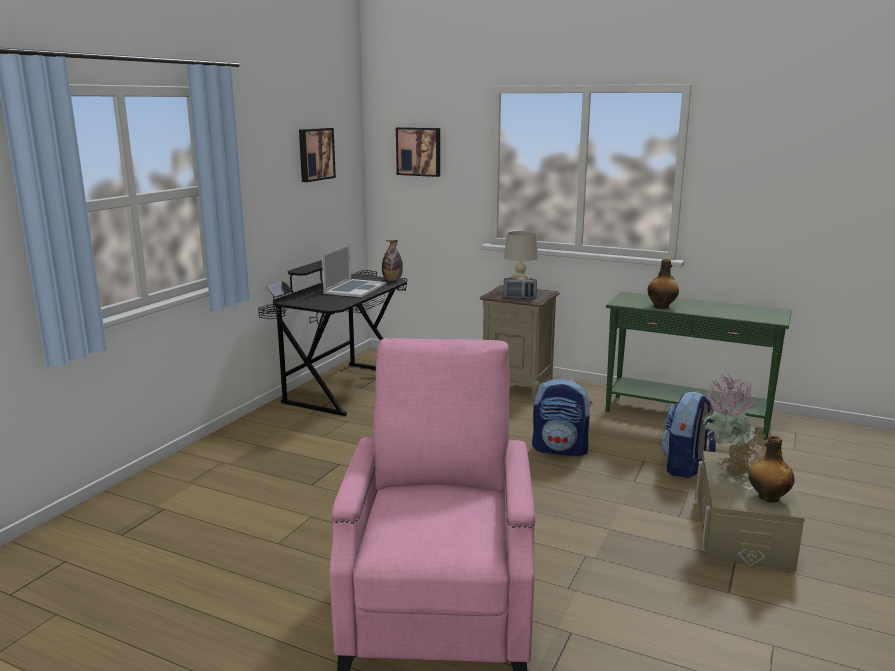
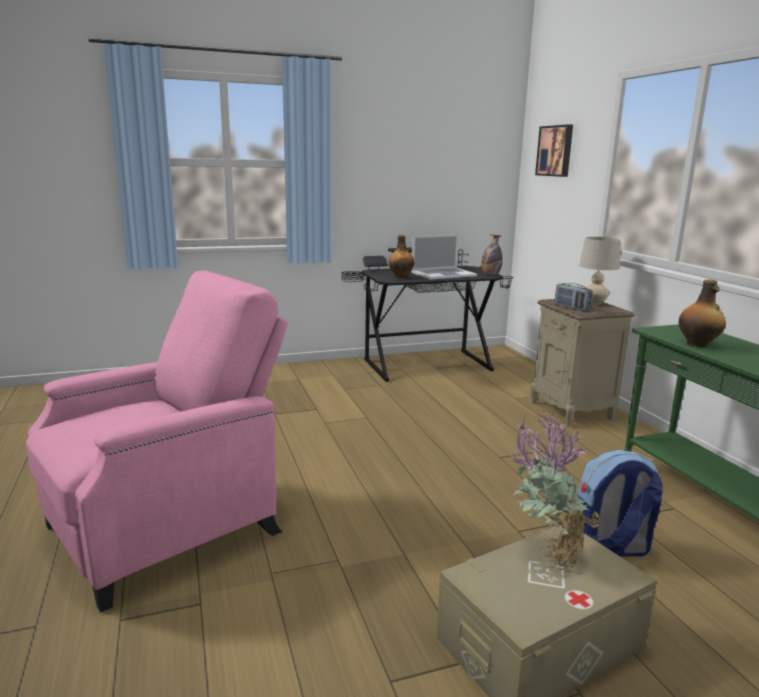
camera: 45 degrees right, 0 degrees up
picture [299,128,336,182] -> none
backpack [532,378,592,457] -> none
bottle [748,435,795,503] -> bottle moved to [388,235,414,278]

